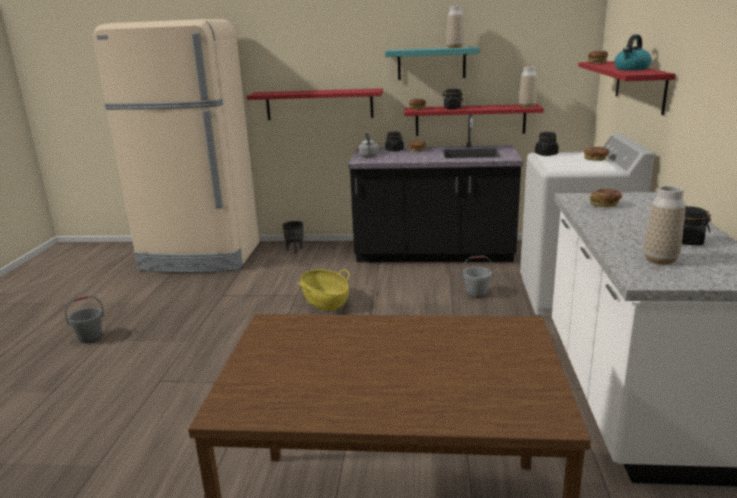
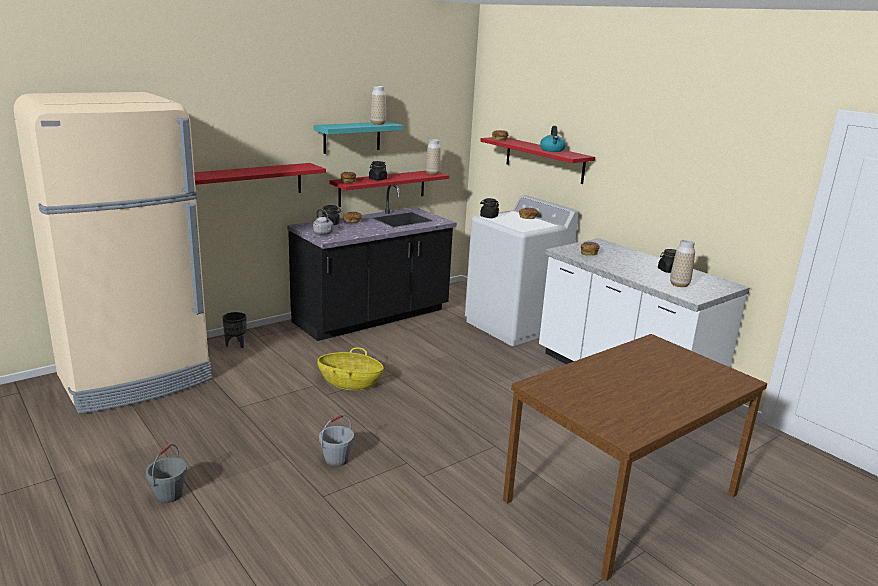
camera: 45 degrees left, 0 degrees up
grey bucket [462,256,493,298] -> grey bucket moved to [319,414,354,467]

